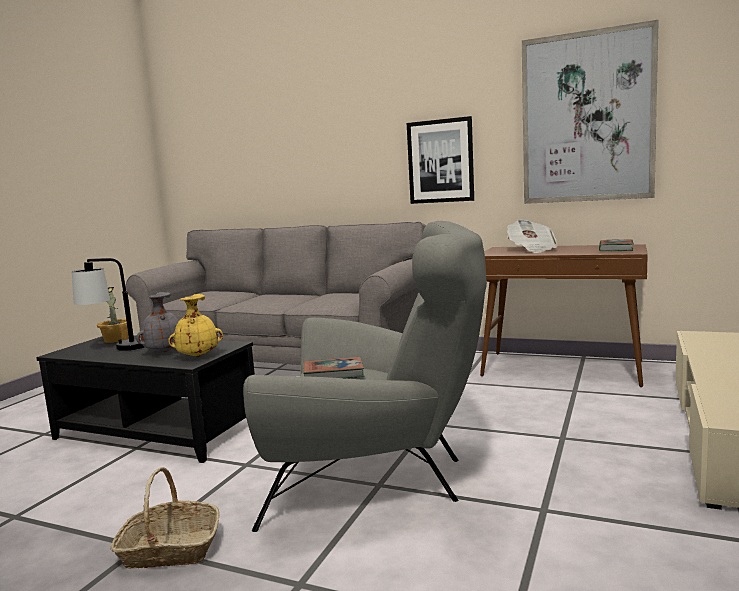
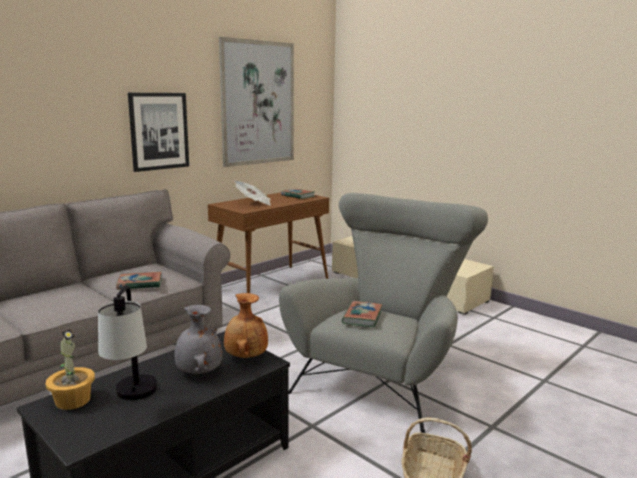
camera: 70 degrees left, 5 degrees up
yellow vase [168,294,223,357] -> brown vase [224,293,268,358]
none -> book [116,272,162,290]

